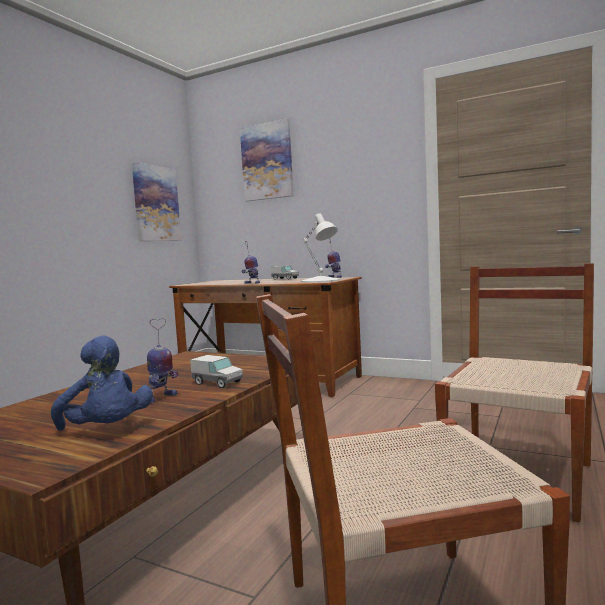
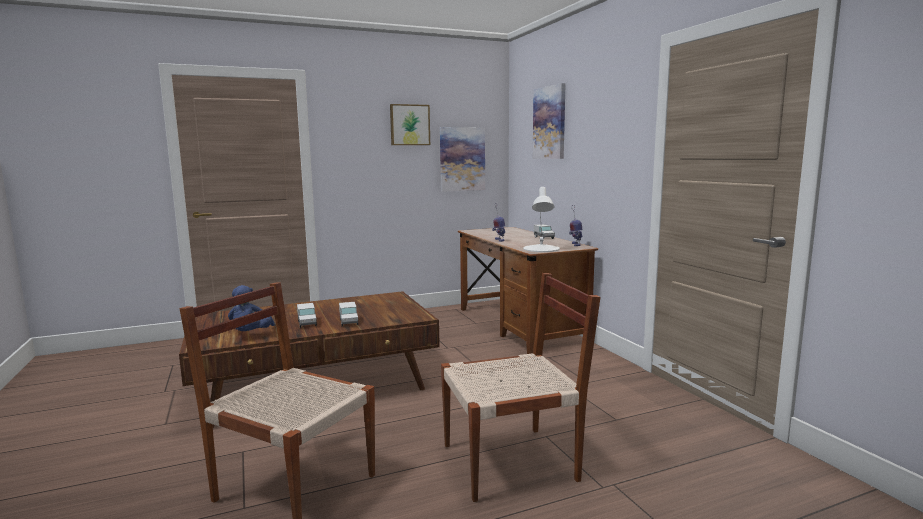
camera: 40 degrees right, 5 degrees up
toy robot [147,318,179,403] -> toy truck [297,303,317,328]
none -> picture [390,104,430,145]

